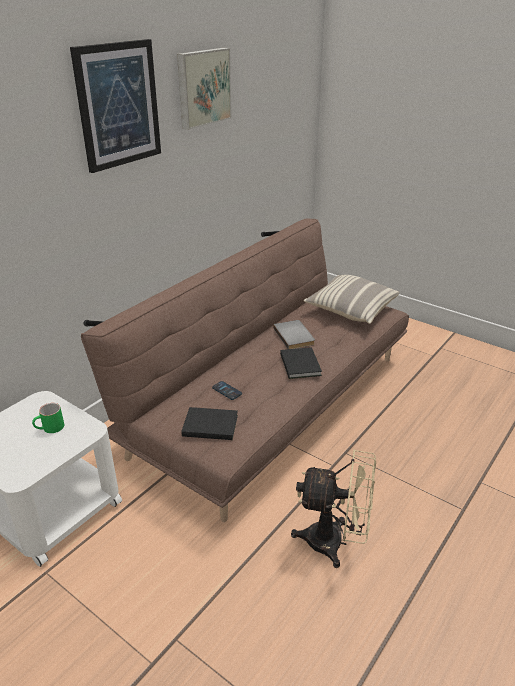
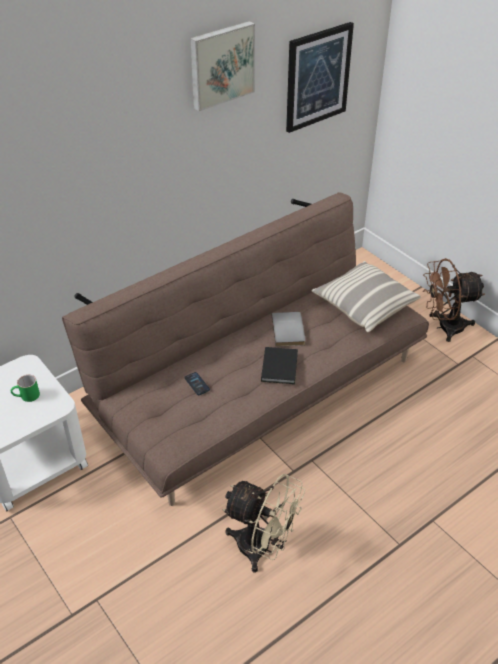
camera: 15 degrees right, 10 degrees up
picture [70,39,161,173] -> picture moved to [286,22,354,133]
black book [181,407,238,440] -> none
none -> brown fan [423,258,485,342]

